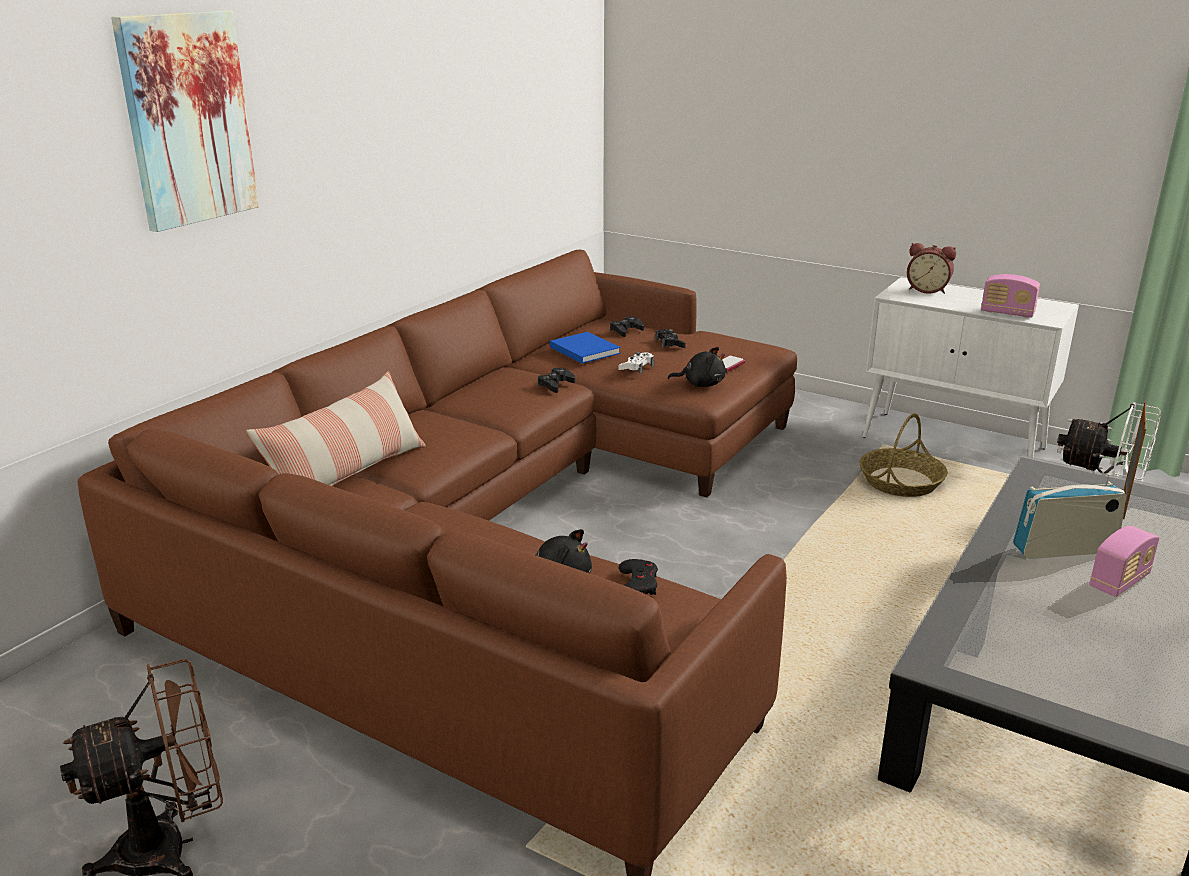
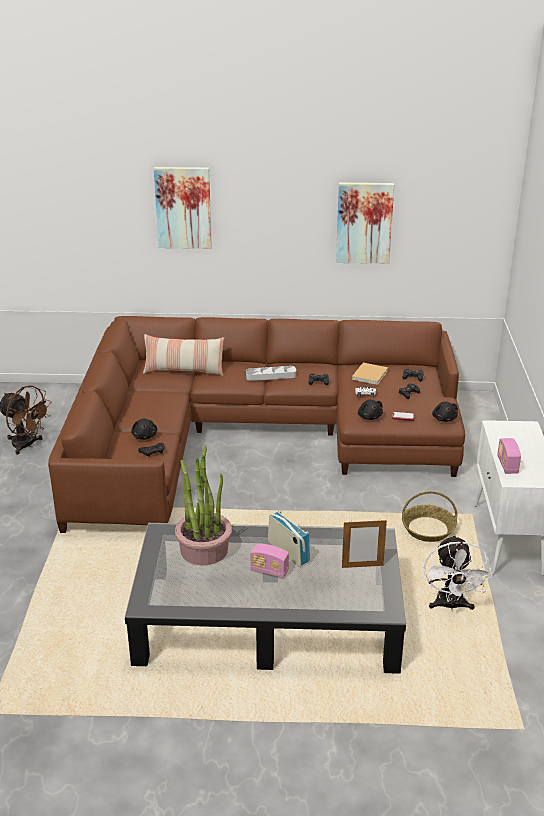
camera: 60 degrees right, 5 degrees up
blue book [550,332,621,363] -> beige book [352,363,388,385]
alarm clock [907,243,956,294] -> none
none -> potted plant [175,446,232,565]
none -> grey tray [246,366,296,381]
none -> picture [336,183,394,264]
none -> black plush toy [432,401,458,422]

